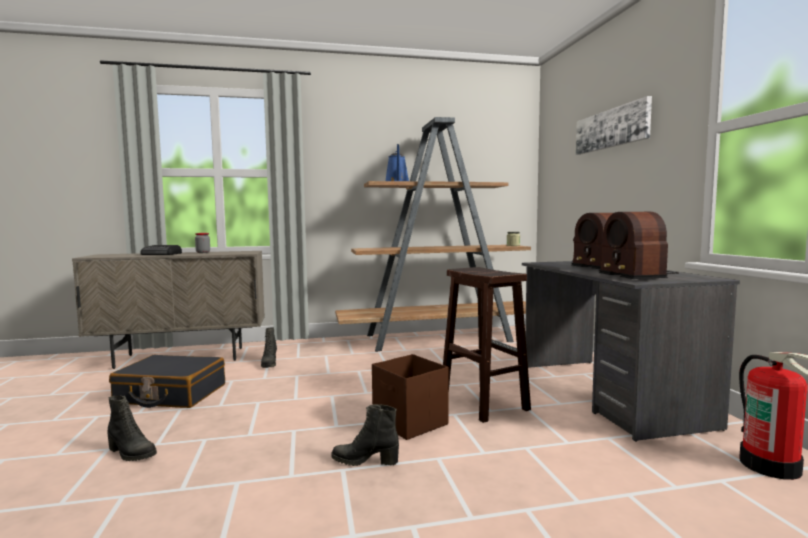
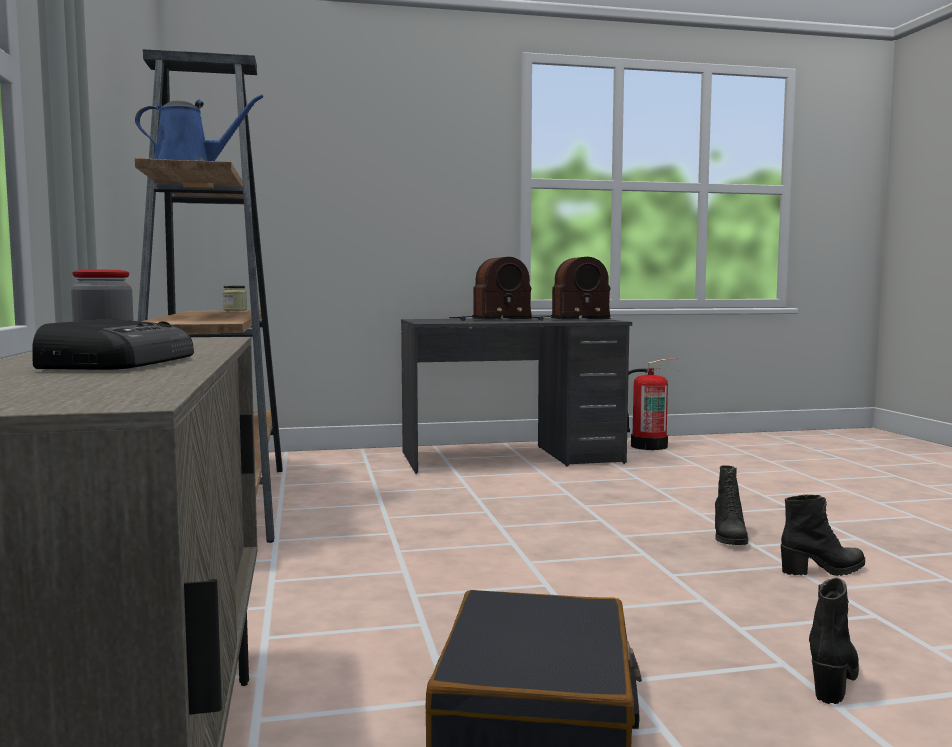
camera: 90 degrees left, 0 degrees up
black boot [261,327,277,368] -> black boot moved to [781,495,865,576]
brown storage box [372,354,448,440] -> none
brown stool [443,267,531,423] -> none
picture [576,96,652,155] -> none

